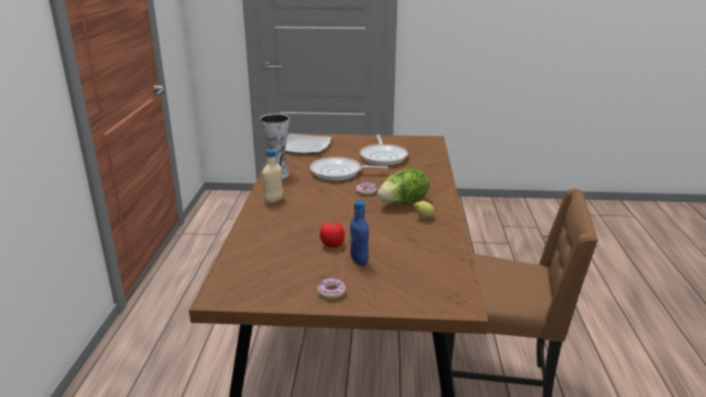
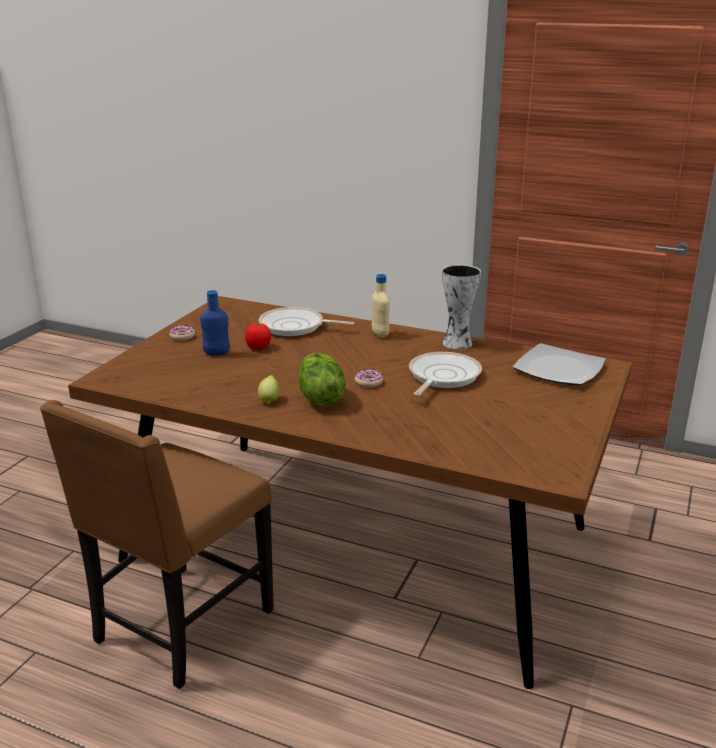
camera: 110 degrees right, 0 degrees up
frying pan [360,135,408,166] -> frying pan moved to [259,307,354,336]

